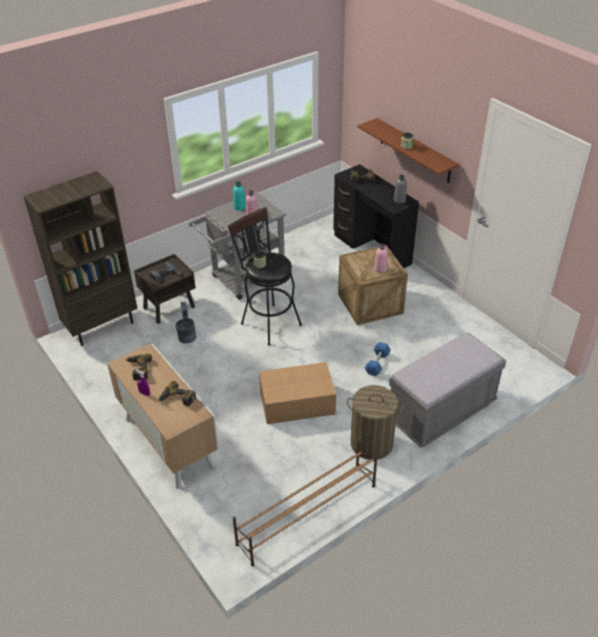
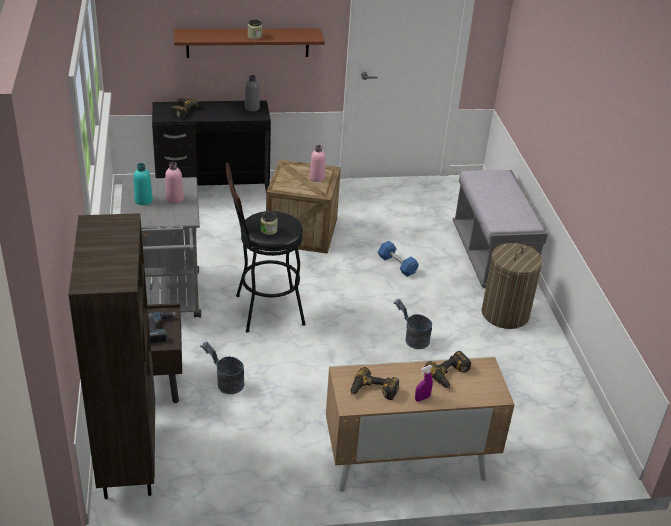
camera: 65 degrees left, 5 degrees down
brown shoe rack [233,441,377,566] -> none
cardboard box [259,362,336,424] -> grey bucket [394,299,432,349]

